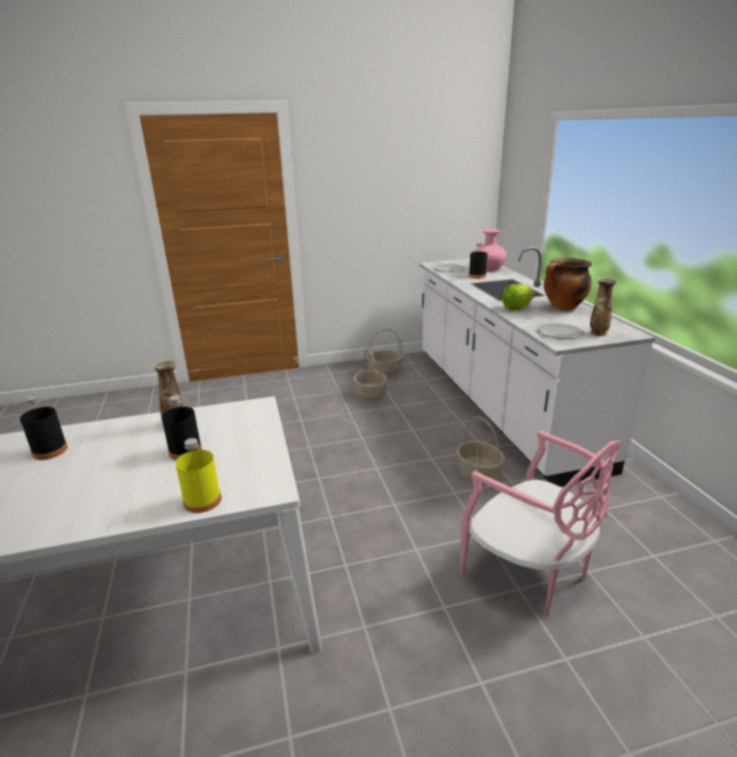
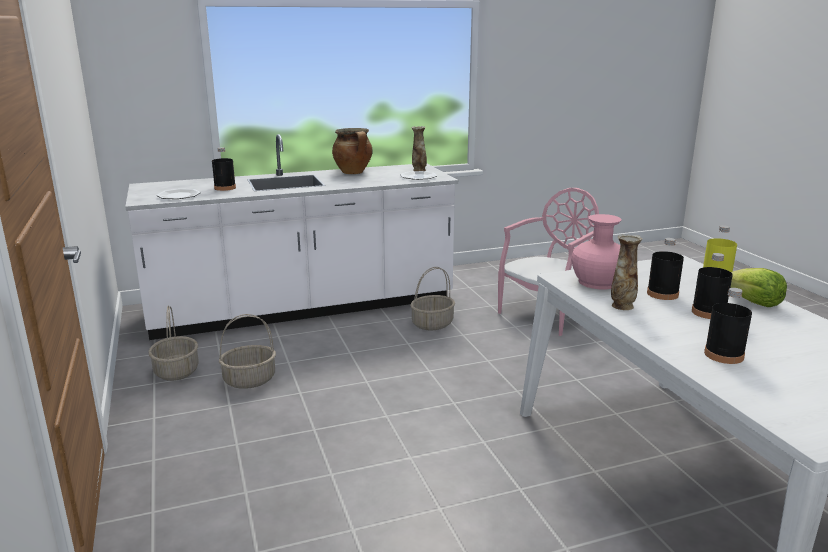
camera: 95 degrees left, 5 degrees down
pink vase [474,229,506,272] -> pink vase moved to [571,214,621,289]
lettuce [502,284,535,310] -> lettuce moved to [730,268,787,307]
none -> black bottle [692,253,733,319]

